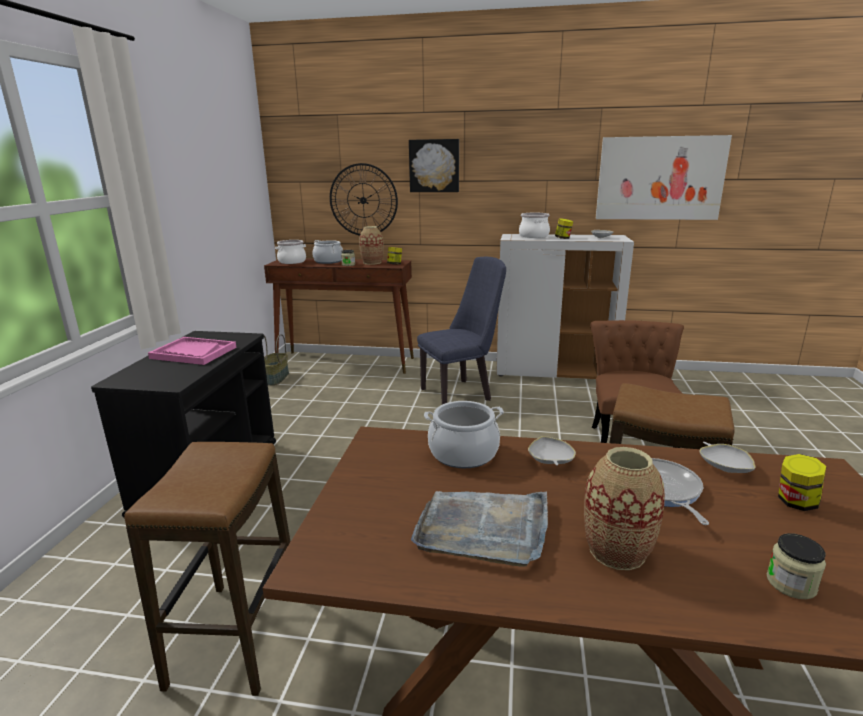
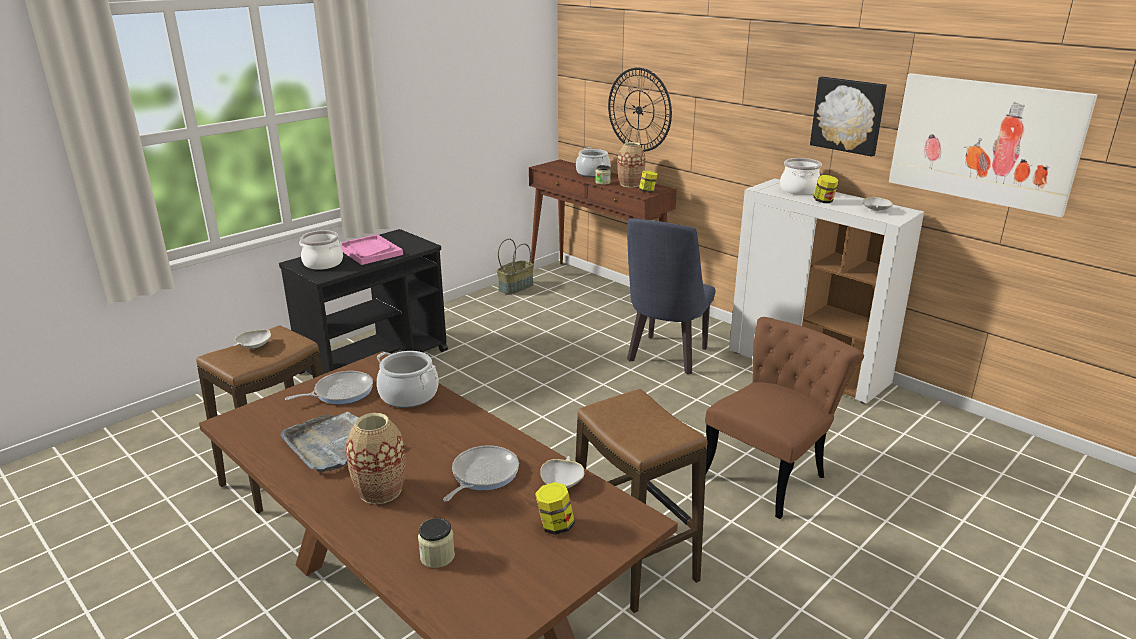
camera: 35 degrees right, 5 degrees up
cooking pot [275,240,306,264] -> cooking pot moved to [299,230,343,270]
picture [409,139,459,192] -> picture moved to [810,77,887,157]
blue chair [417,257,506,405] -> blue chair turned 105 degrees clockwise [627,218,716,374]
white bowl [528,436,576,466] -> white bowl moved to [234,330,271,349]
none -> frying pan [285,371,373,404]

